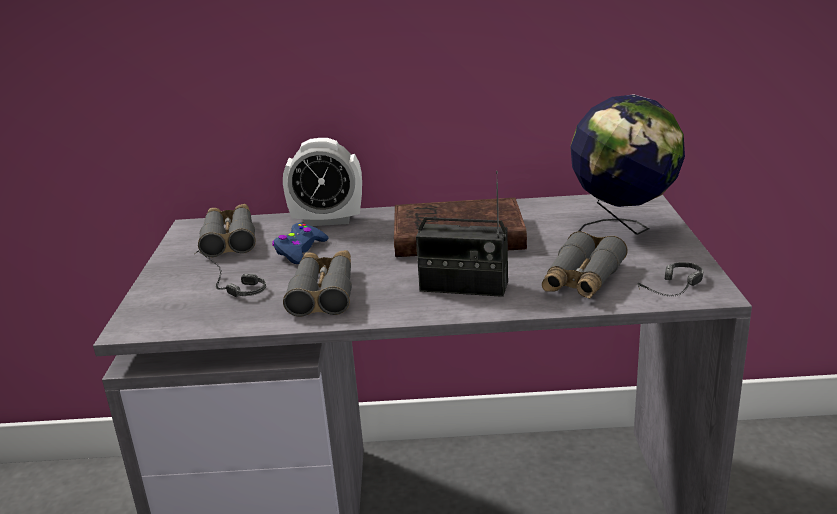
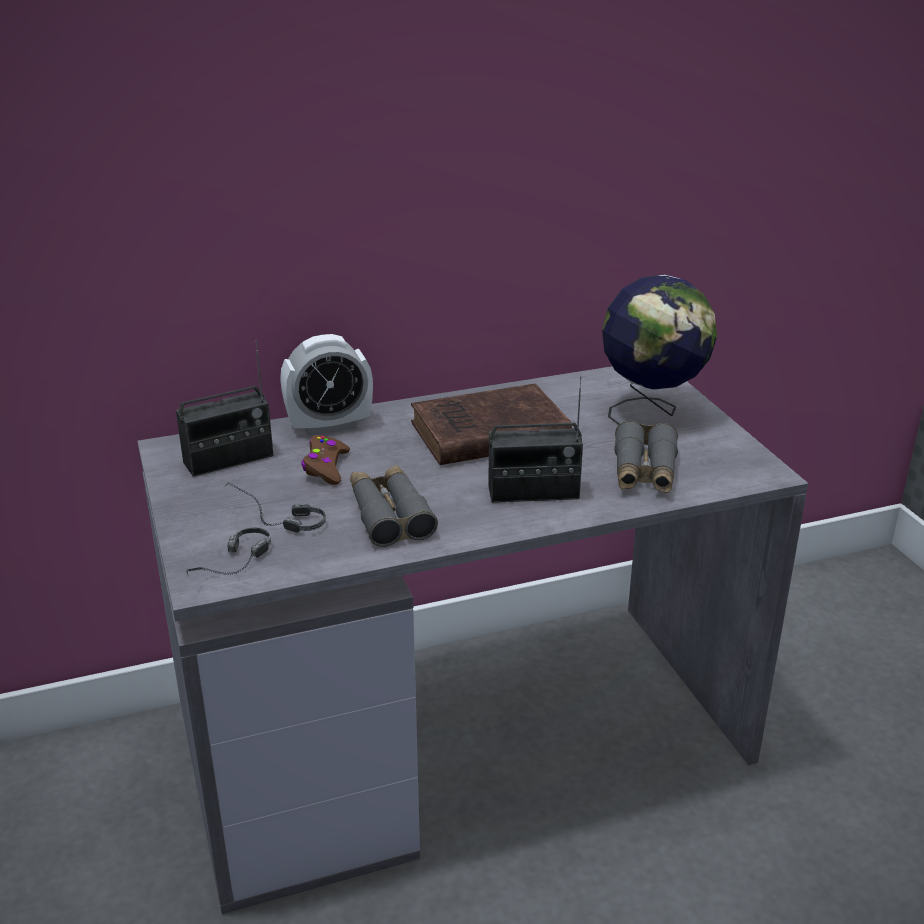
camera: 20 degrees left, 5 degrees up
grey binoculars [198,204,256,257] -> radio [176,340,274,477]
blue game controller [272,223,329,264] -> brown game controller [301,435,350,485]
headphones [637,262,704,297] -> headphones moved to [186,527,271,577]

